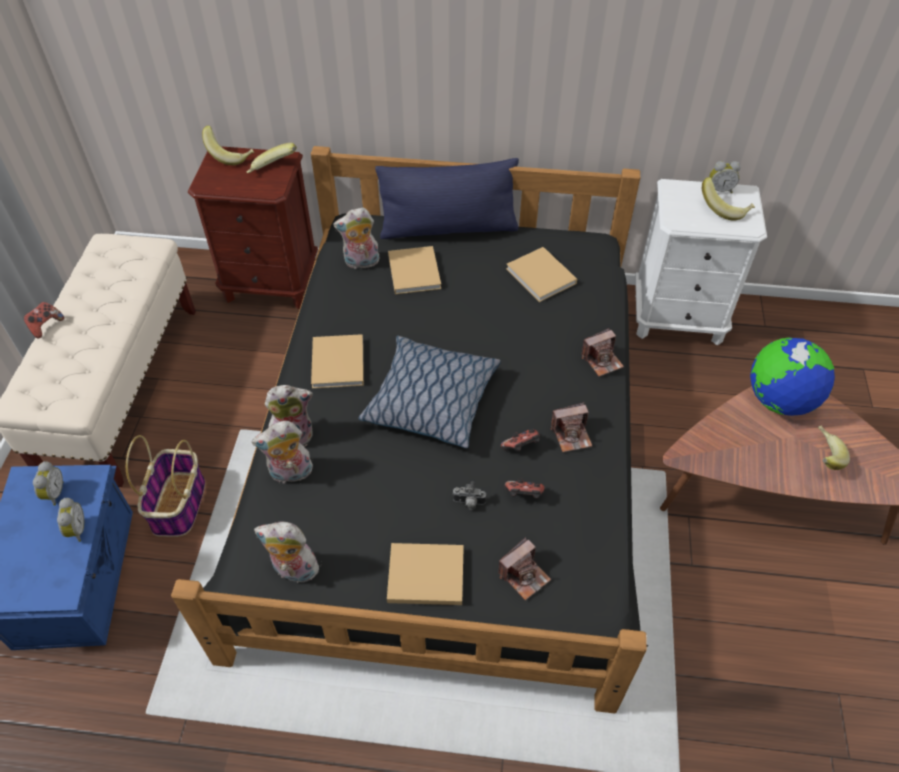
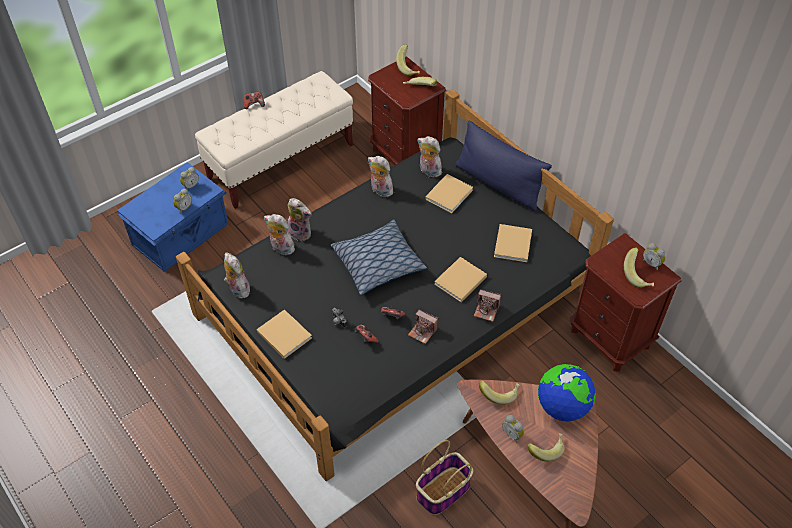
camera: 45 degrees right, 0 degrees up
basket [126,435,205,537] -> basket moved to [416,440,473,515]
beige book [311,334,364,389] -> beige book moved to [434,257,487,302]
camera [498,537,551,600] -> none
white nightstand [635,179,767,346] -> brown nightstand [570,233,682,372]
none -> plush toy [368,156,393,197]
none -> banana [479,381,520,405]
none -> alarm clock [502,415,524,443]

